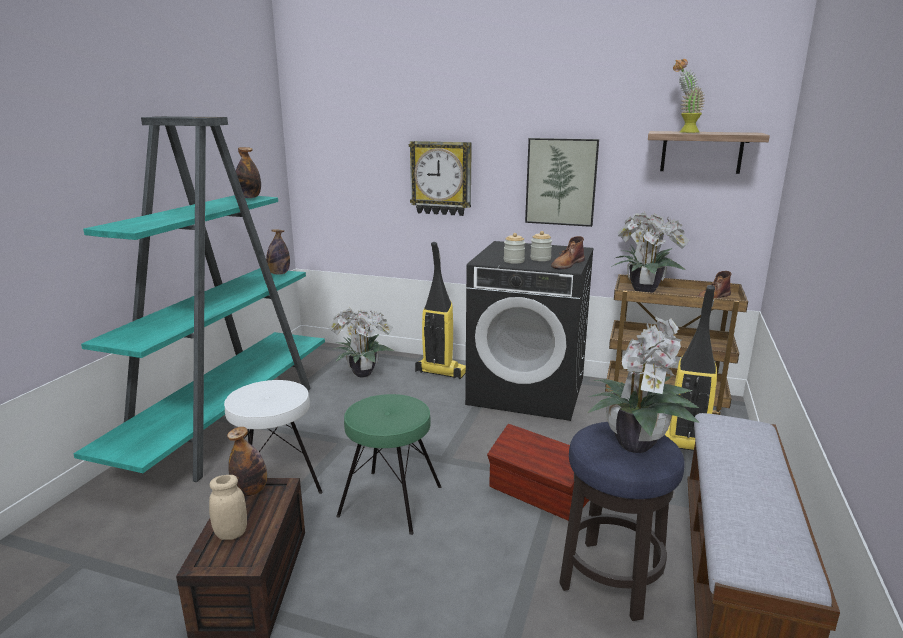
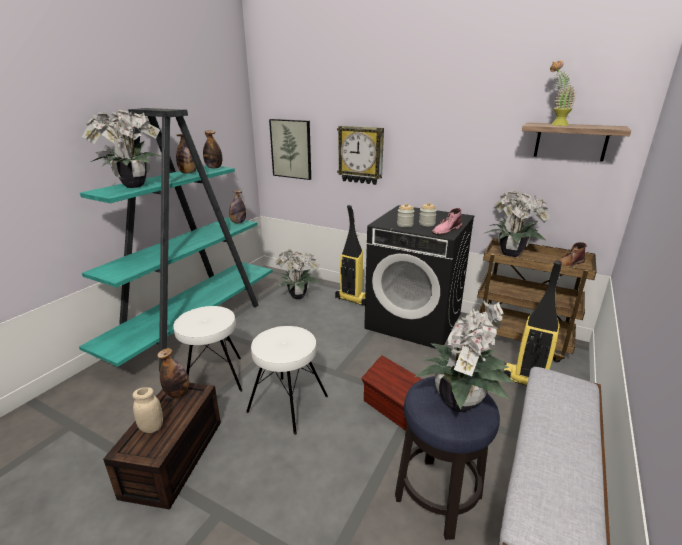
camera: 10 degrees right, 5 degrees up
green stool [336,394,441,535] -> white stool [246,326,328,435]
picture [525,138,599,227] -> picture moved to [269,119,311,180]
brown boot [551,236,585,270] -> pink boot [432,208,462,235]
none -> potted plant [82,109,162,188]
none -> bottle [176,134,197,174]

